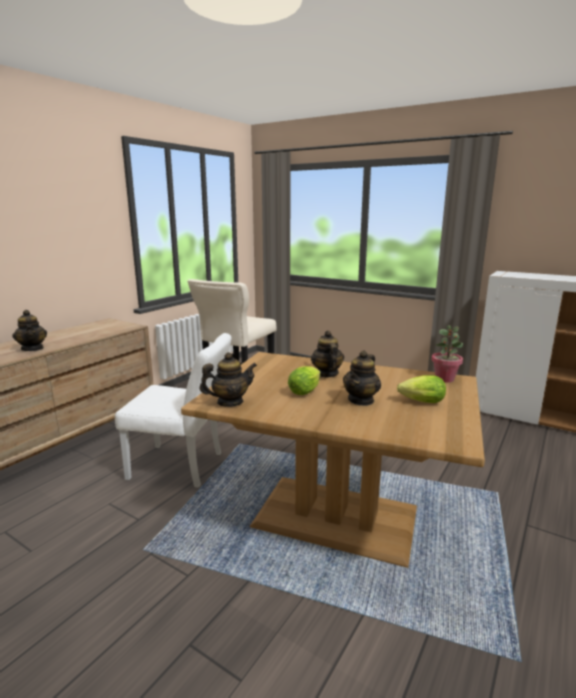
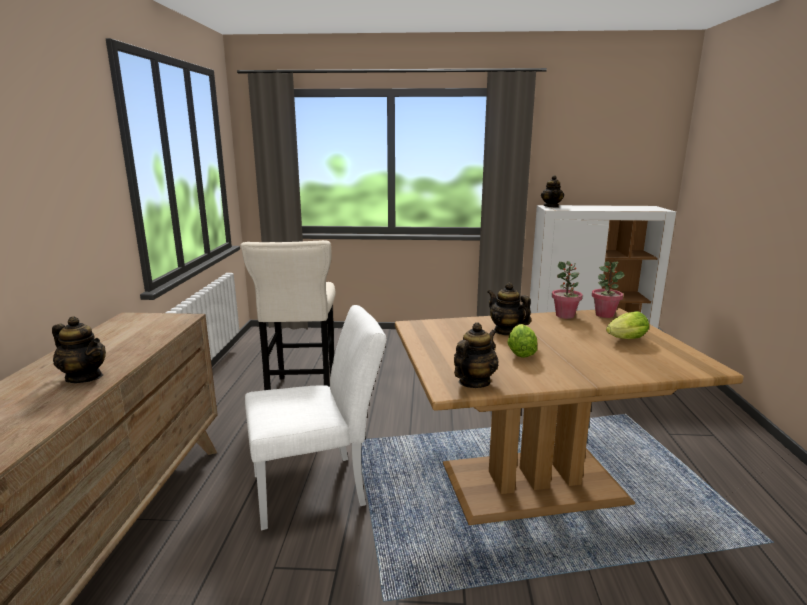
camera: 30 degrees left, 0 degrees up
teapot [343,350,381,406] -> teapot moved to [541,175,564,208]
none -> potted plant [552,261,583,319]

